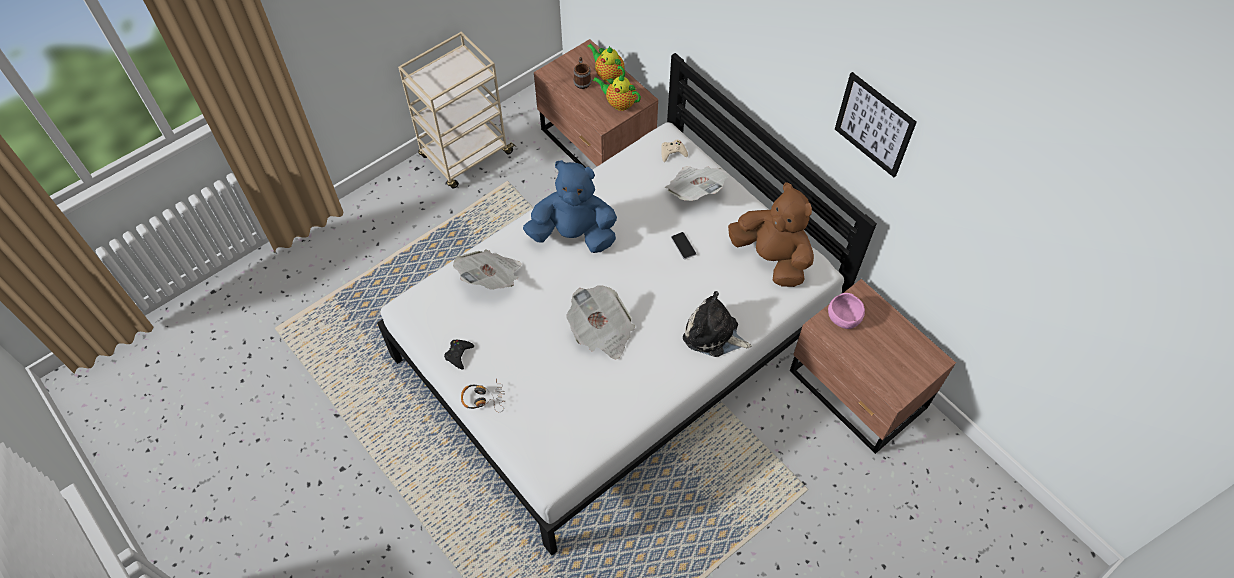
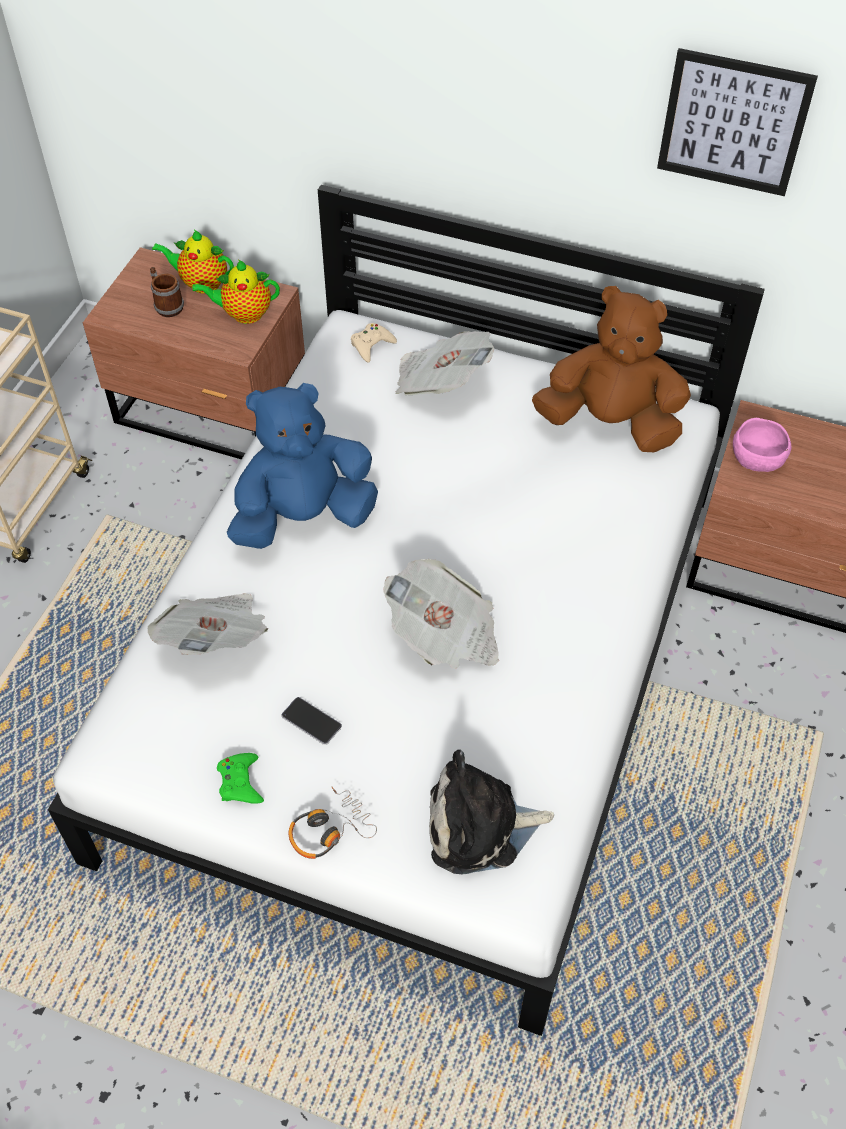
camera: 30 degrees left, 5 degrees down
black game controller [444,340,474,369] -> green game controller [217,753,264,804]
phone [671,232,696,259] -> phone moved to [281,697,342,745]
plush toy [683,291,752,357] -> plush toy moved to [429,750,554,874]

